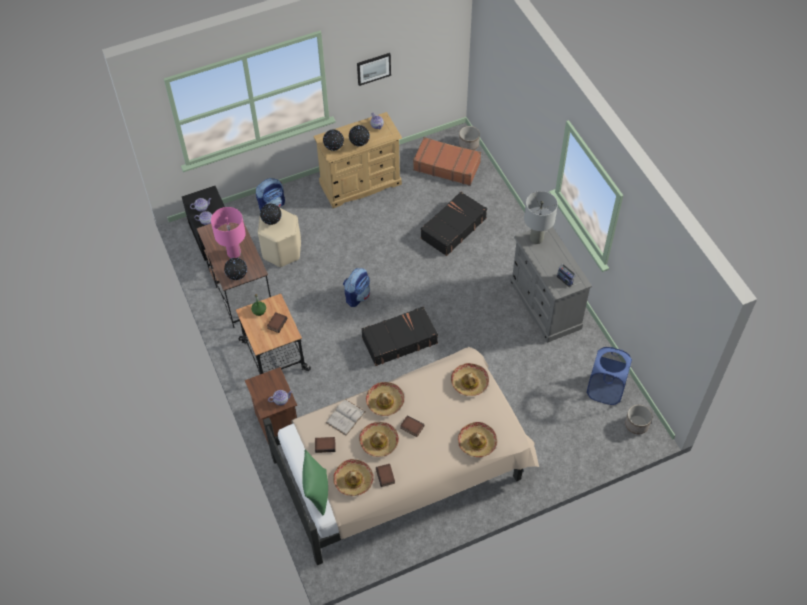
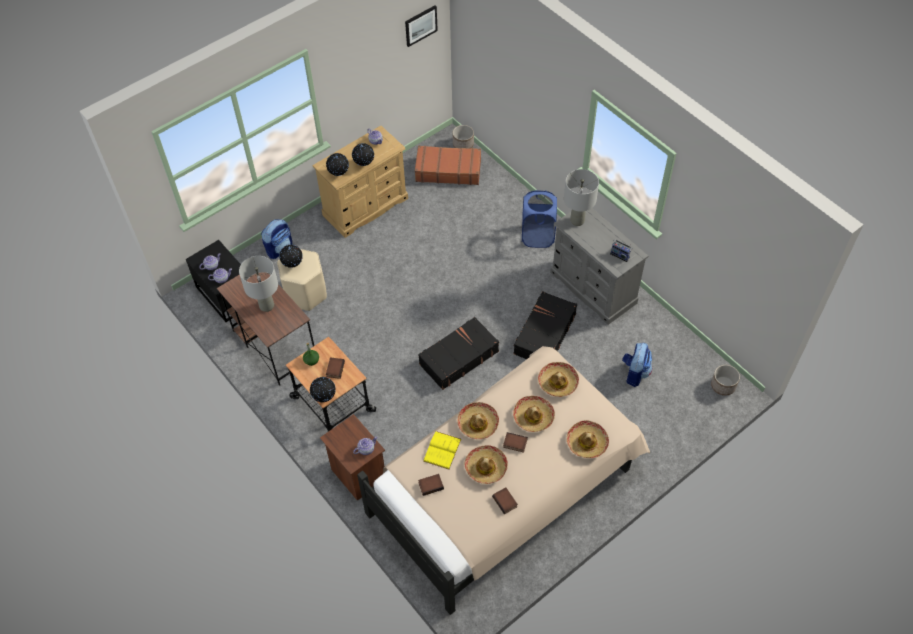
camera: 15 degrees left, 0 degrees up
pink table lamp [211,207,246,258] -> grey table lamp [239,256,278,312]
globe [224,258,247,280] -> globe moved to [310,377,336,402]
green pillow [302,449,328,516] -> none
white book [326,399,366,436] -> yellow book [423,431,461,470]
hat [333,459,374,496] -> hat moved to [513,396,555,432]
backpack [343,268,370,307] -> backpack moved to [622,343,652,387]
picture [357,53,391,86] -> picture moved to [405,5,438,47]
black suitcase [421,192,487,256] -> black suitcase moved to [513,291,577,359]
blue laundry basket [586,347,632,405] -> blue laundry basket moved to [522,190,557,248]

